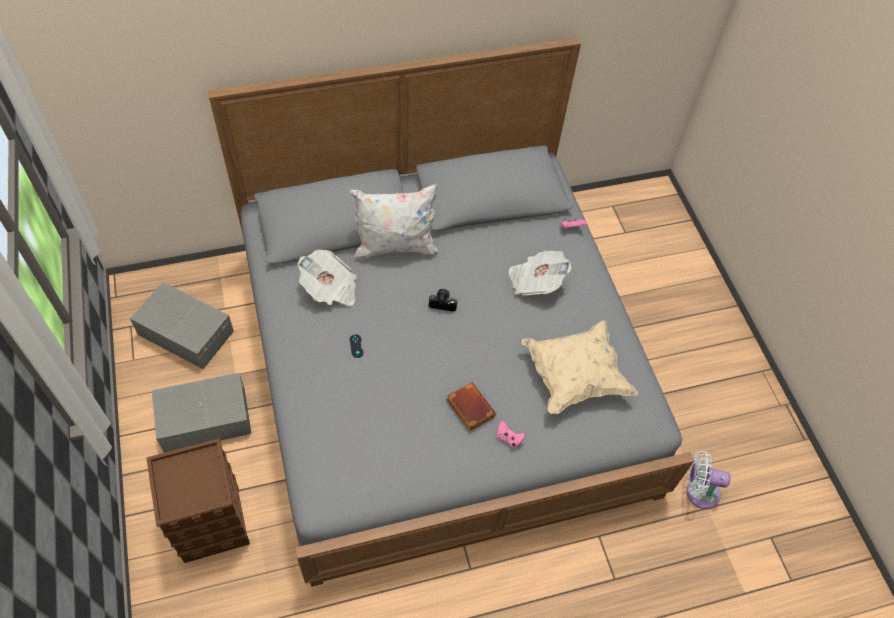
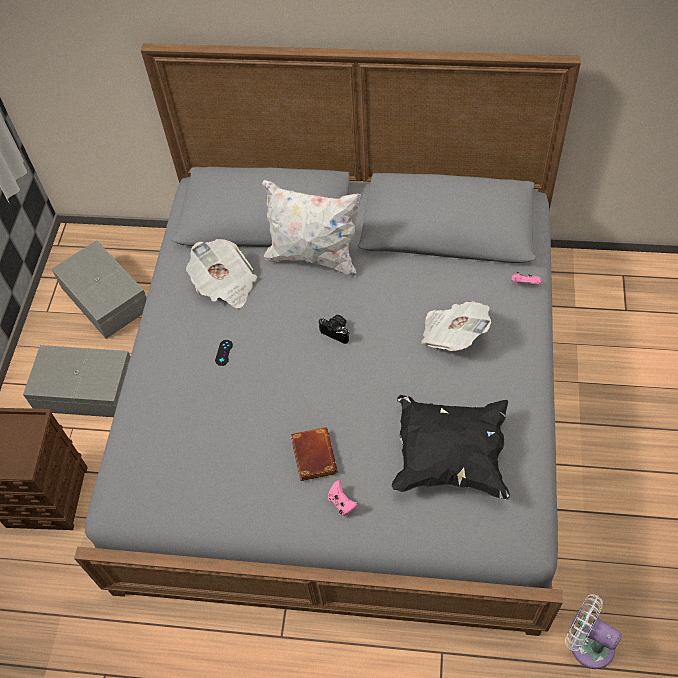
camera: 30 degrees right, 0 degrees up
beige pillow [522,320,638,414] -> black pillow [392,395,510,500]

